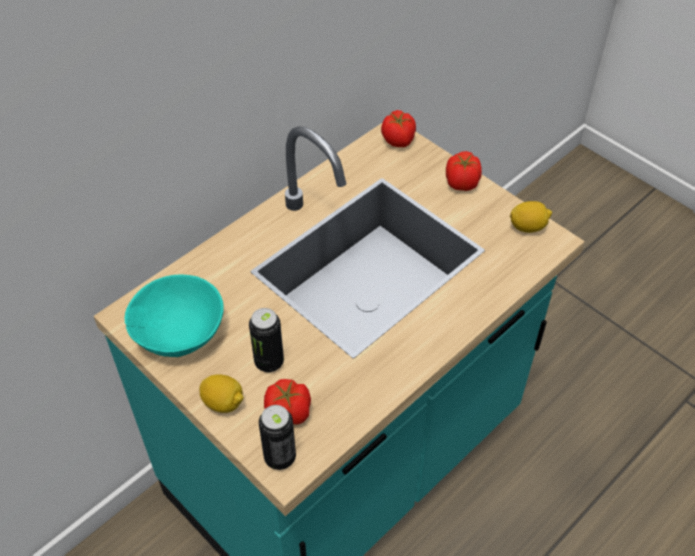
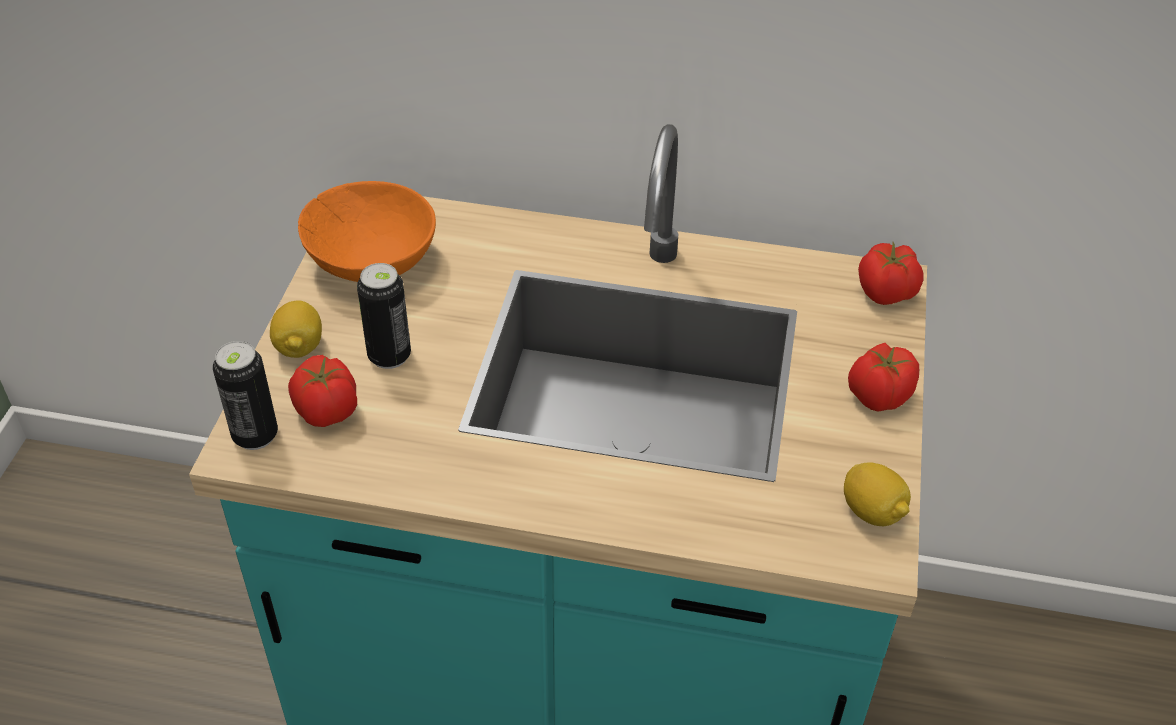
camera: 55 degrees right, 5 degrees down
turquoise bowl [125,275,224,357] -> orange bowl [298,181,436,282]

